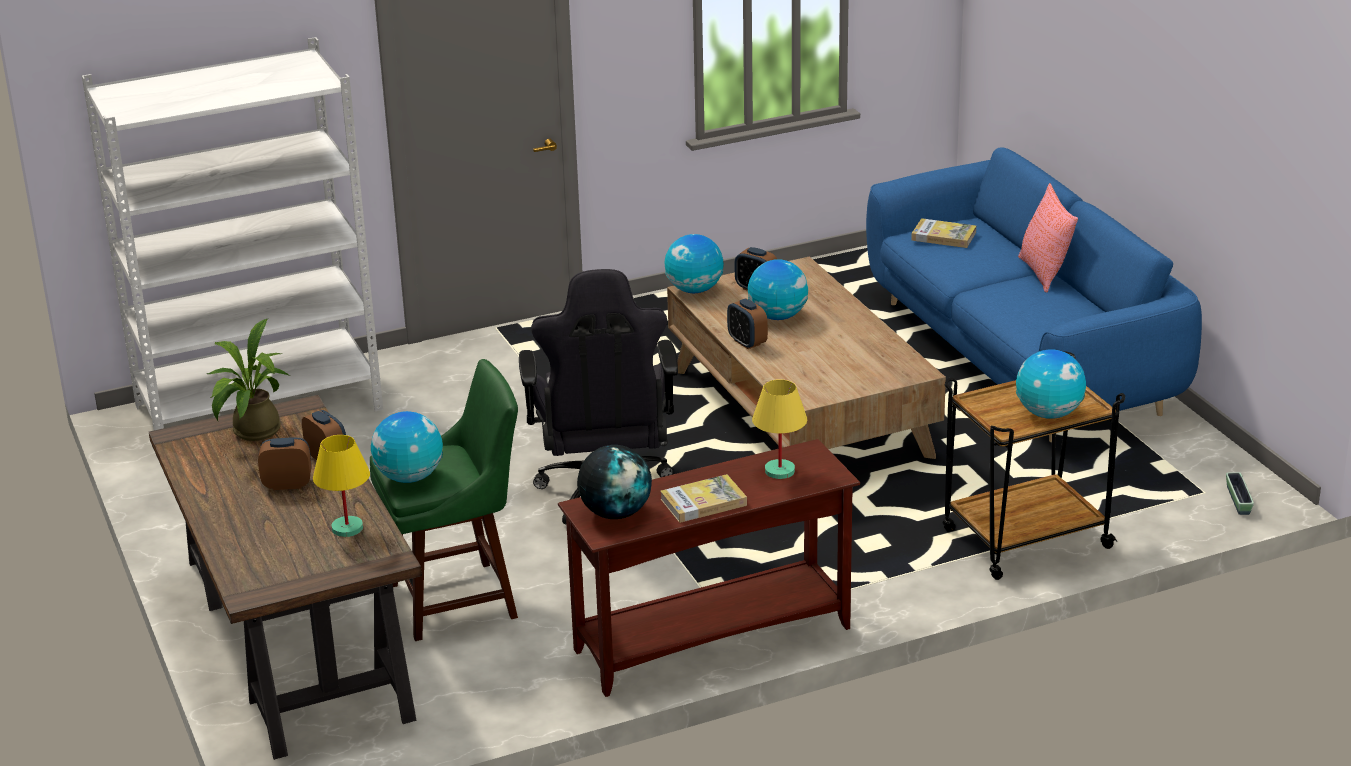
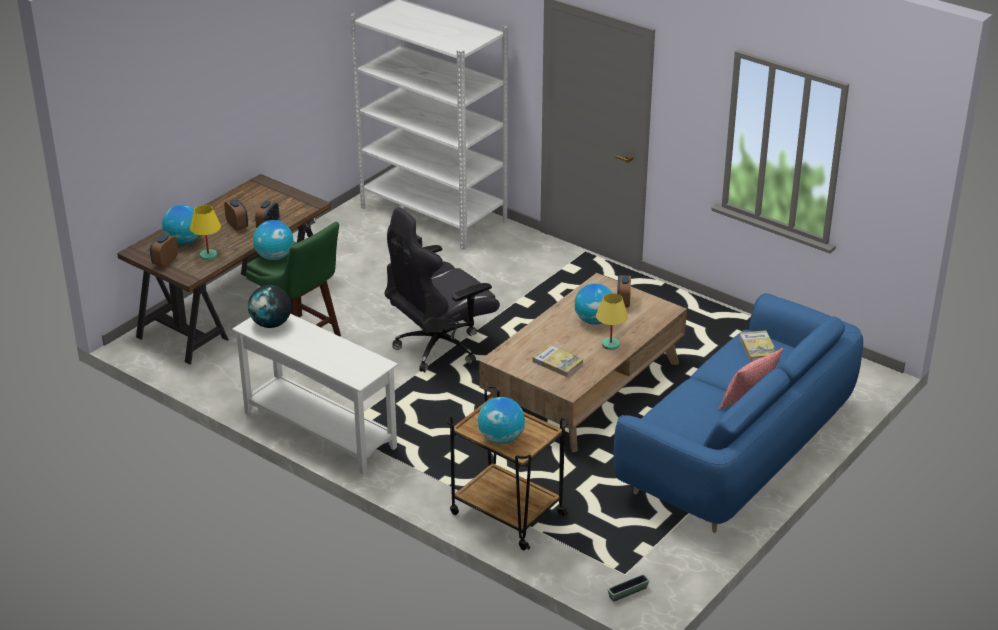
camera: 60 degrees right, 5 degrees up
potted plant [207,318,290,441] -> none
brown console table [558,439,860,697] -> white console table [232,313,398,475]
book [660,474,747,523] -> book moved to [532,345,583,377]
globe [664,234,724,293] -> globe moved to [162,205,199,244]
alarm clock [727,299,768,349] -> alarm clock moved to [150,234,178,267]
yellow table lamp [752,379,807,479] -> yellow table lamp moved to [596,293,628,350]

